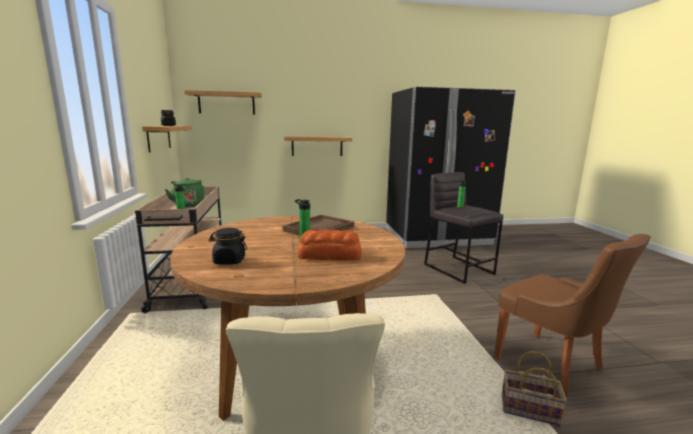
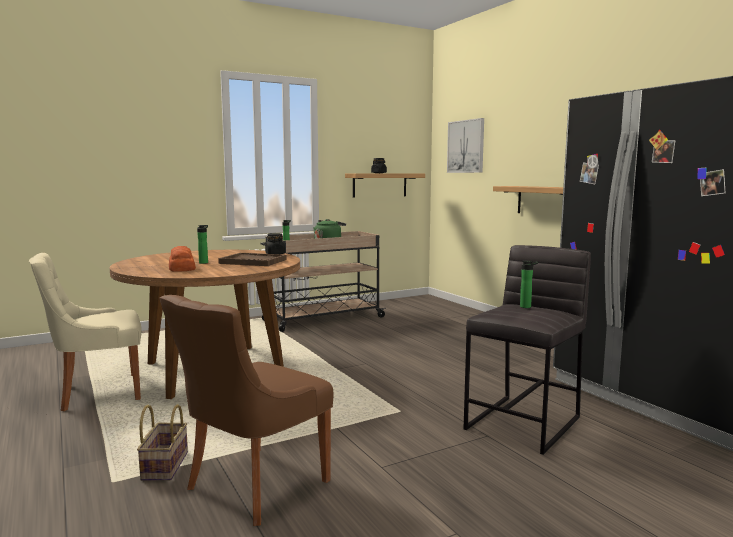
camera: 70 degrees right, 5 degrees down
shelf [184,90,262,115] -> picture [447,118,484,173]
black jar [209,228,247,265] -> black jar moved to [265,233,285,254]

